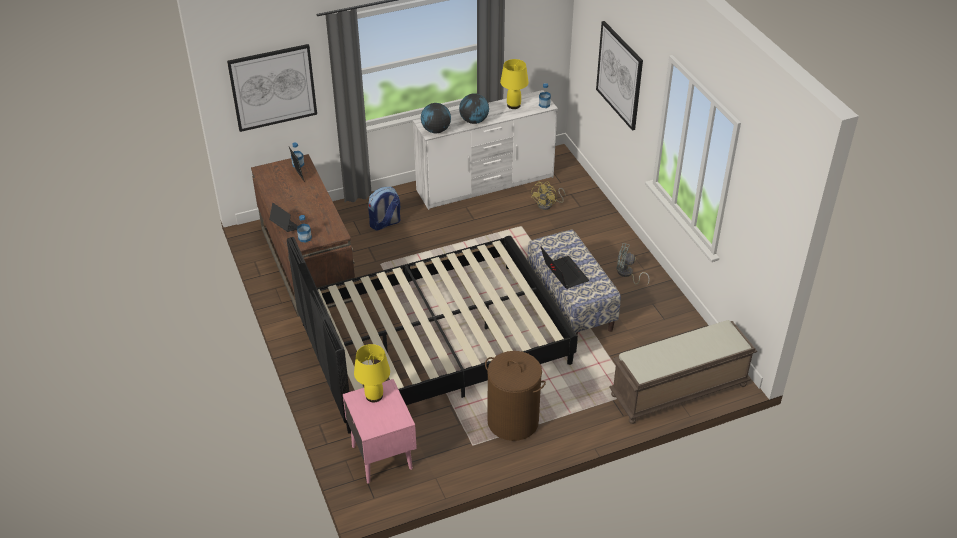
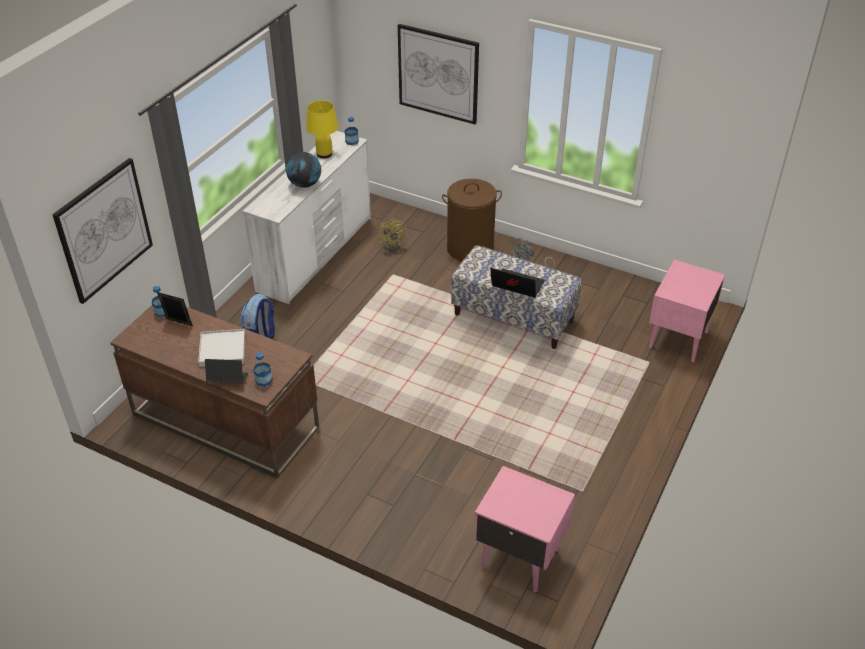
camera: 40 degrees left, 0 degrees up
black bed [287,236,578,434] -> none
yellow table lamp [354,344,390,403] -> none
globe [421,103,451,133] -> none
brown laundry basket [485,351,546,441] -> brown laundry basket moved to [442,179,502,262]
brown bench [609,320,757,424] -> pink nightstand [649,259,725,362]
none -> white tray [198,329,245,367]

